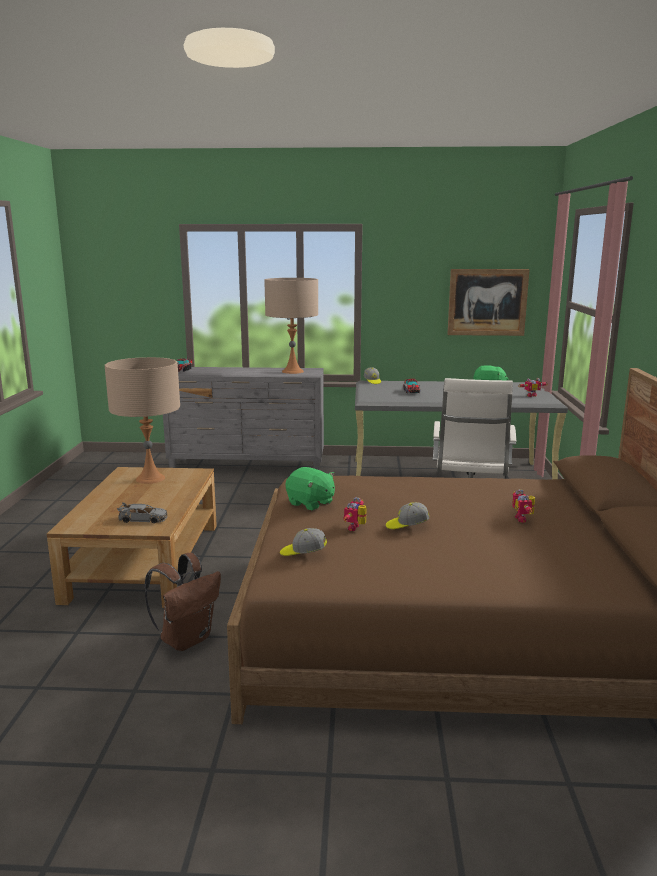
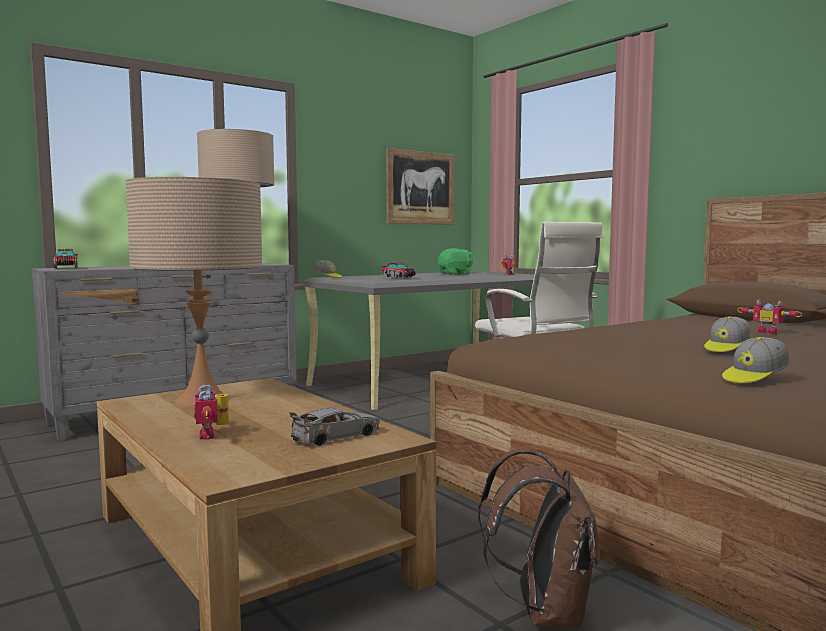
camera: 40 degrees left, 10 degrees down
green plush toy [286,467,335,511] -> none
toy robot [343,497,366,531] -> toy robot moved to [194,385,229,440]

